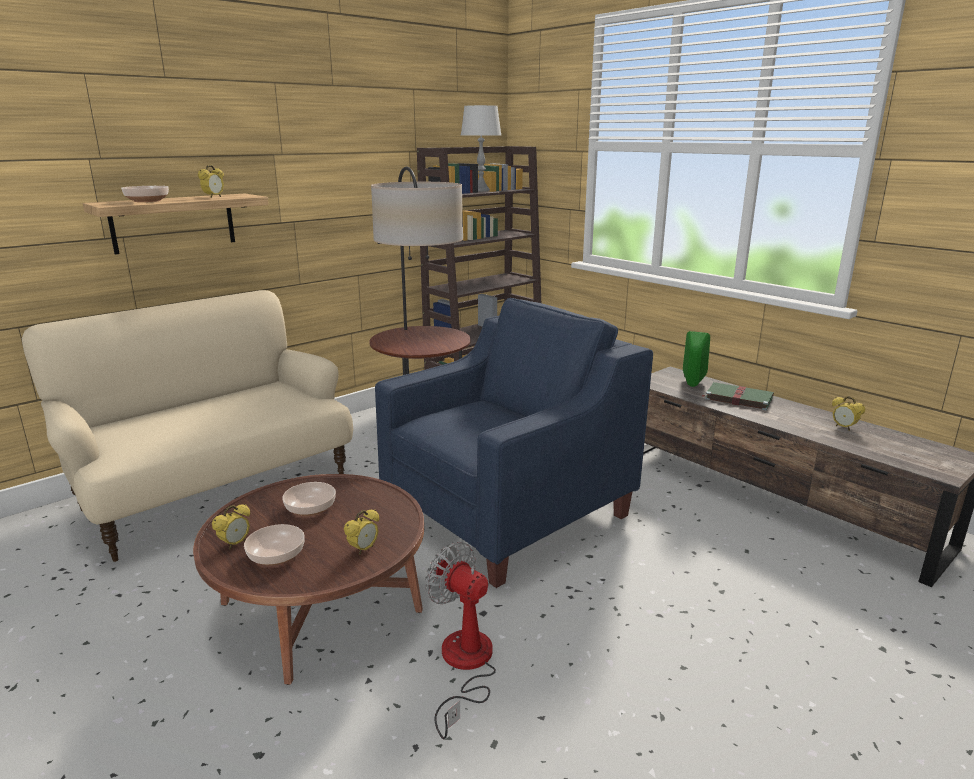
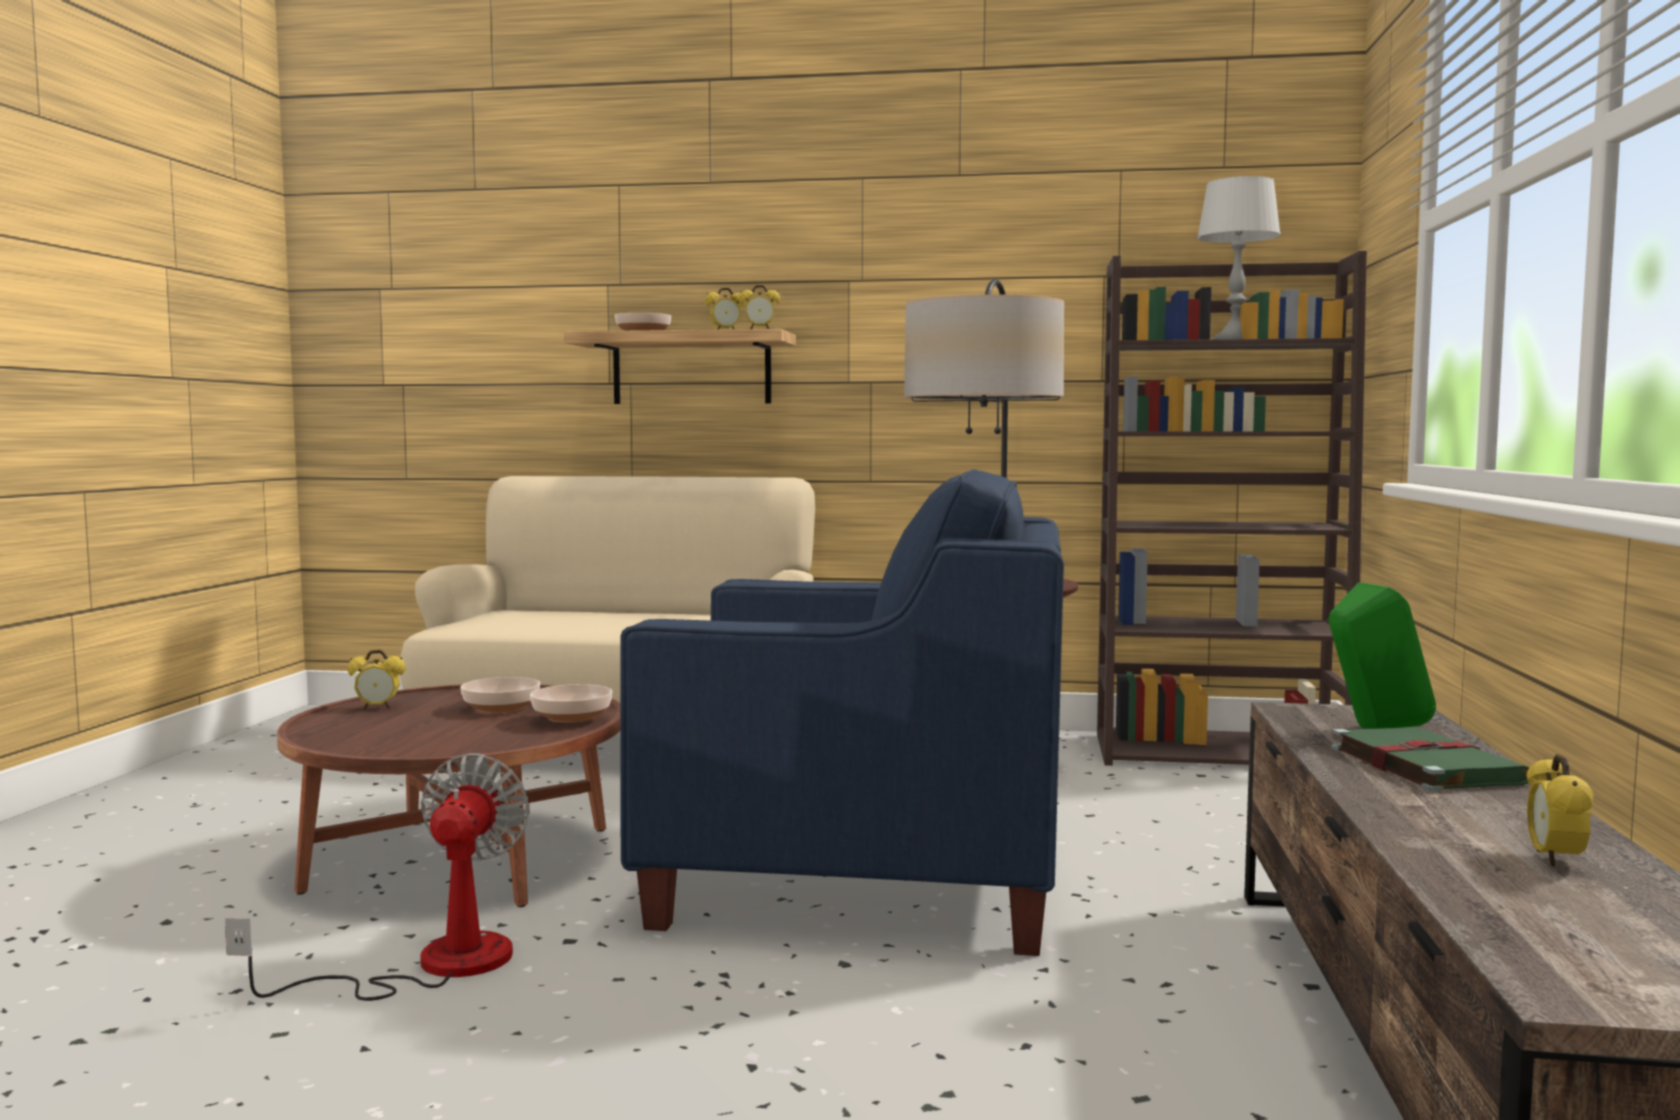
camera: 50 degrees right, 15 degrees down
bowl [244,524,305,566] -> bowl moved to [530,684,612,723]
alarm clock [344,509,380,555] -> alarm clock moved to [739,285,780,329]

